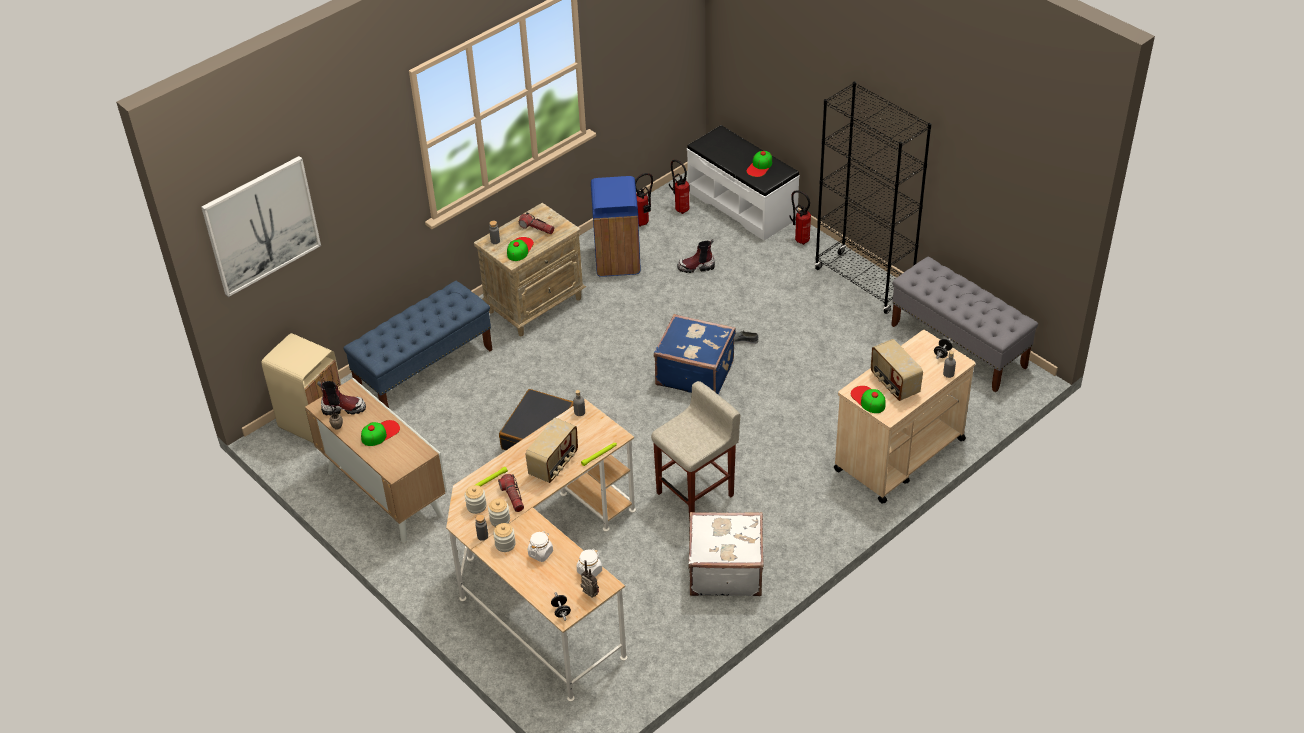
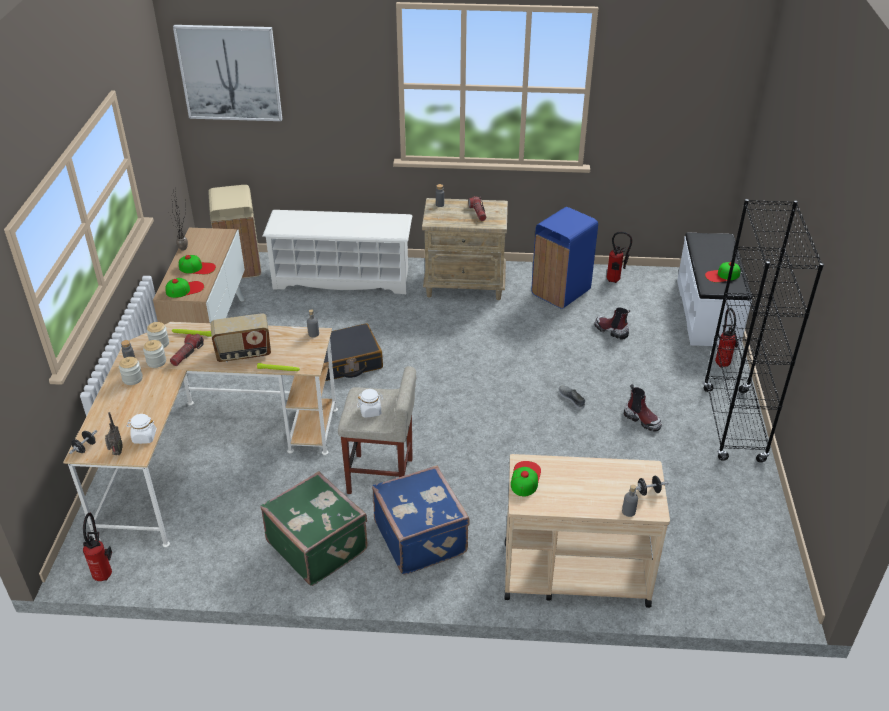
camera: 45 degrees right, 5 degrees down
boot [317,381,366,416] -> boot moved to [624,384,662,432]
blue bench [343,281,493,408] -> white shoe rack [262,210,412,294]
cap [507,237,534,261] -> cap moved to [165,278,204,298]
white jar [528,531,553,562] -> white jar moved to [357,389,383,418]
blue suitcase [654,314,736,394] -> blue suitcase moved to [372,466,470,575]
fire extinguisher [669,160,690,214] -> fire extinguisher moved to [83,513,112,581]
white suitcase [688,512,764,596] -> green suitcase [261,471,368,586]
radio [871,339,923,401] -> none
grey bench [891,257,1038,392] -> none

